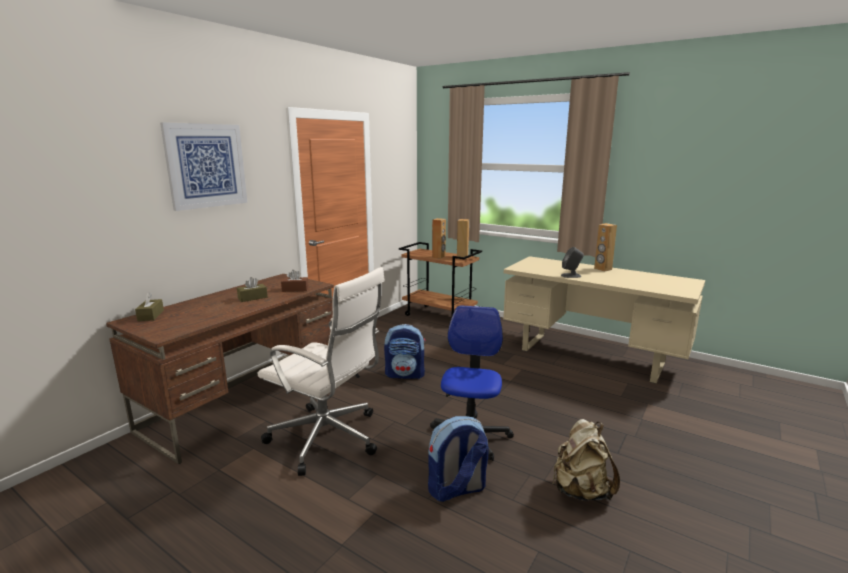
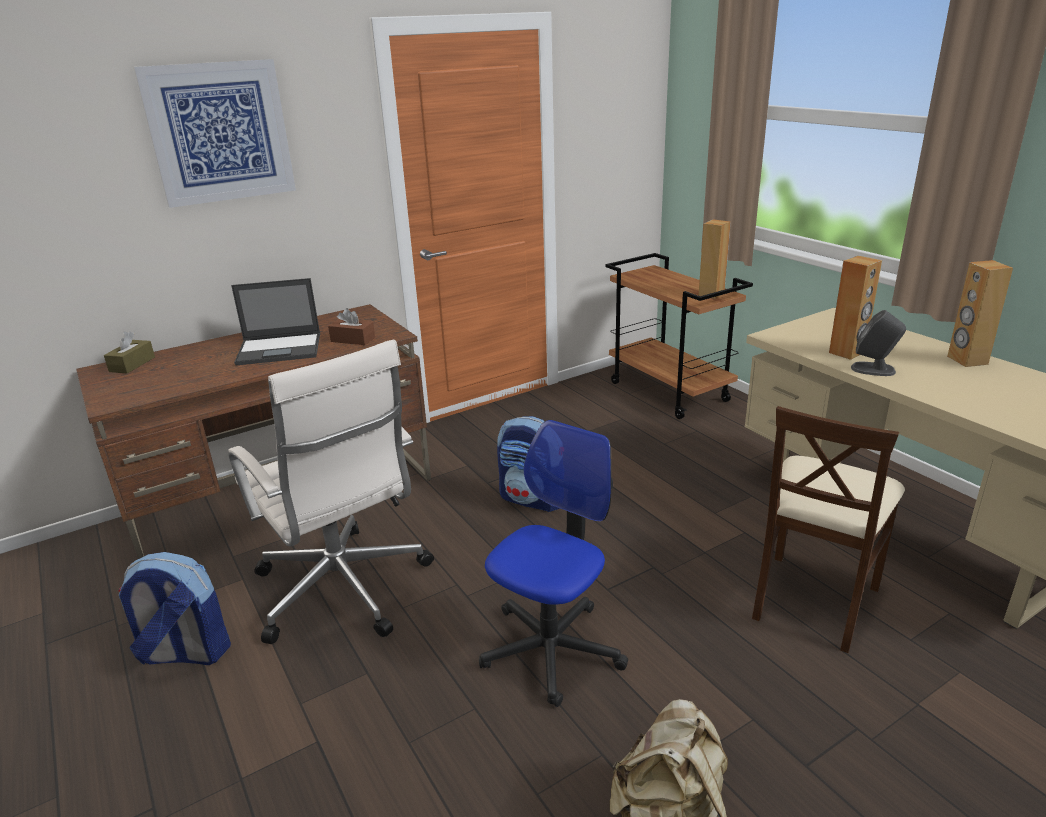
camera: 25 degrees right, 10 degrees up
brown tissue box [237,277,268,302] -> laptop [231,278,320,365]
backpack [428,416,489,502] -> backpack moved to [118,552,231,665]
brown speaker [432,218,446,259] -> brown speaker moved to [829,256,882,360]
none -> beige chair [752,406,905,653]

